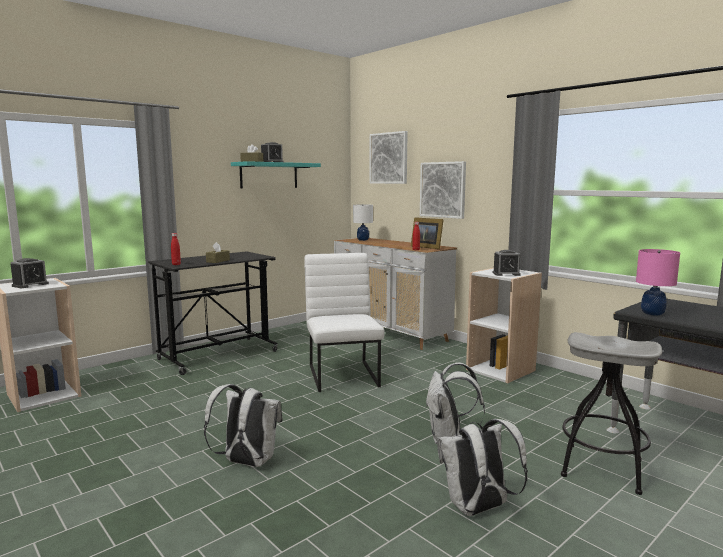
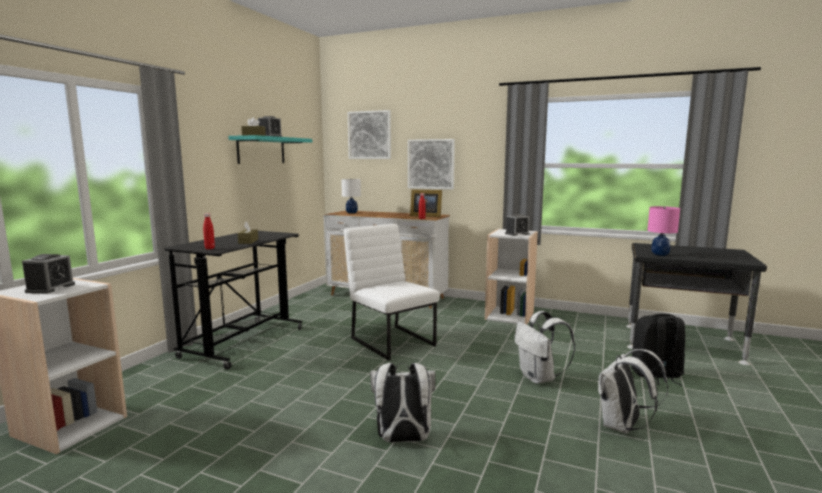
camera: 25 degrees left, 0 degrees up
grey stool [561,332,662,495] -> black backpack [631,314,685,386]

